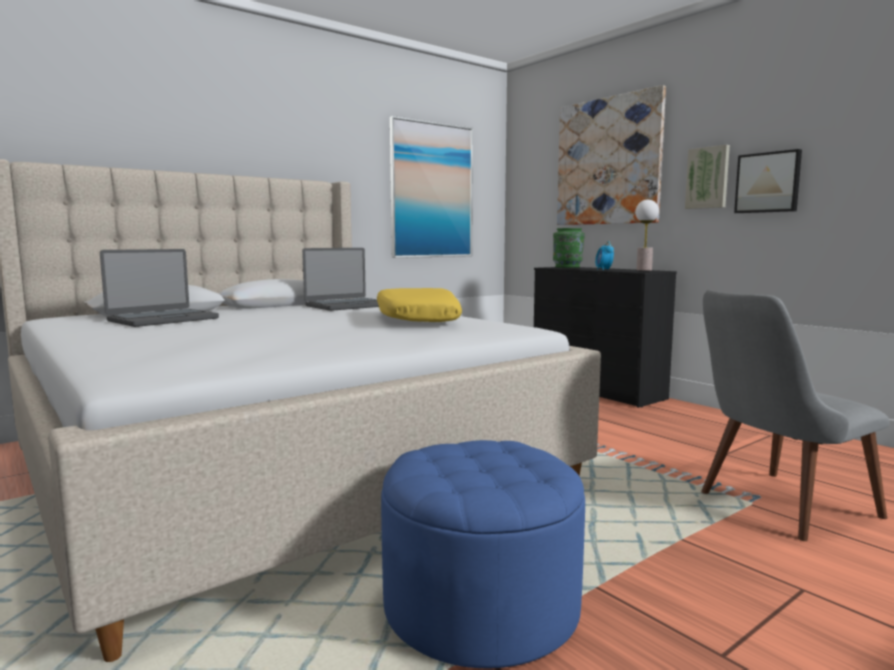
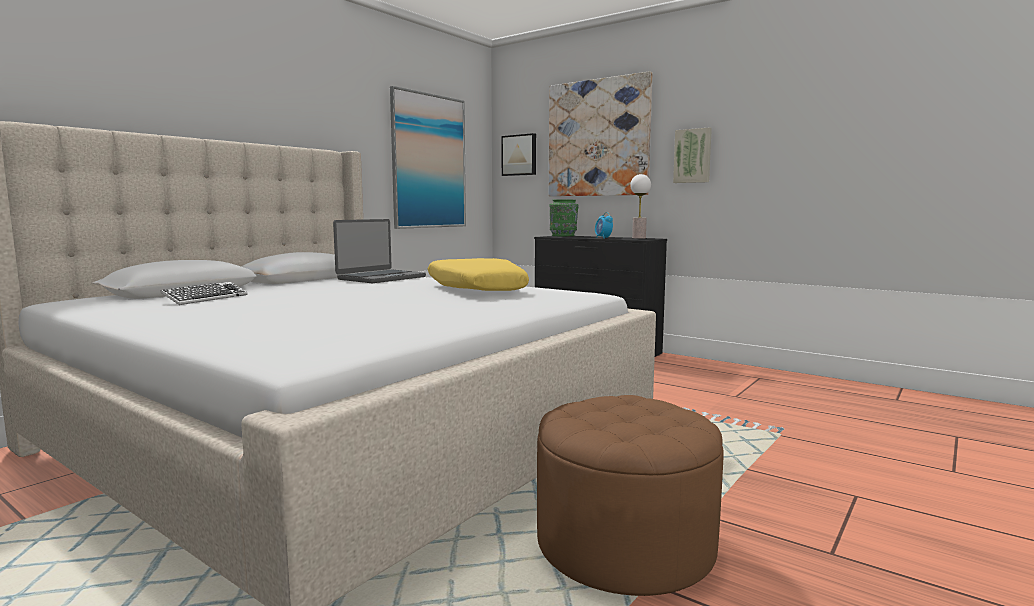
camera: 15 degrees left, 0 degrees up
laptop [100,249,219,327] -> keyboard [160,282,247,305]
blue ottoman [381,440,585,669] -> brown ottoman [537,395,723,596]
grey chair [701,290,890,541] -> none
picture [734,149,802,213] -> picture moved to [502,133,536,176]

